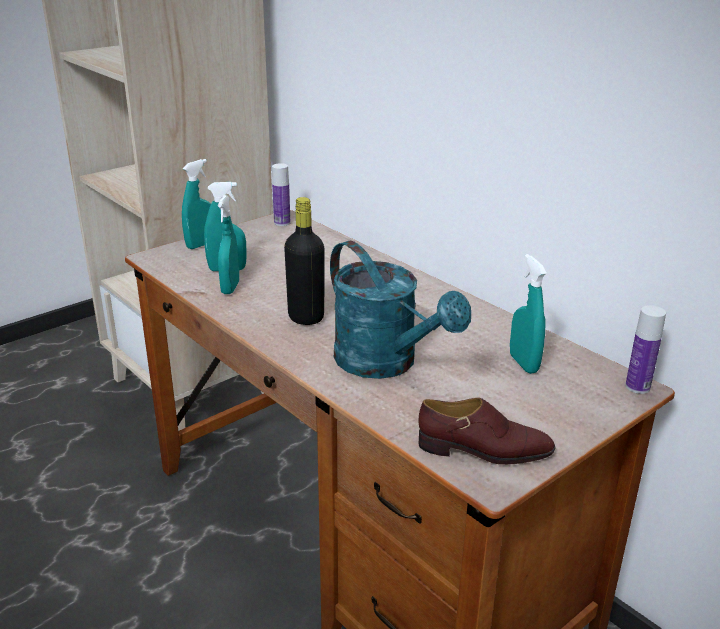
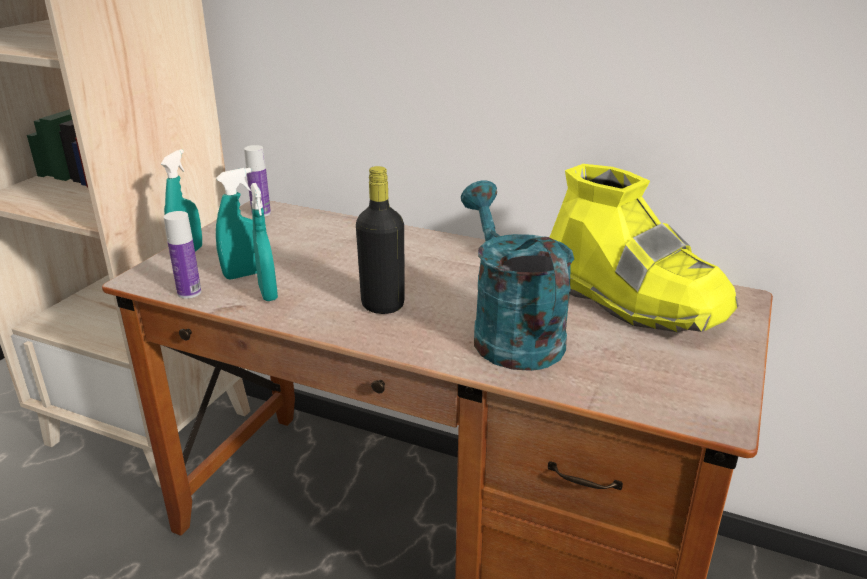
camera: 25 degrees left, 0 degrees up
turquoise watering can [330,241,471,379] -> turquoise watering can turned 135 degrees counterclockwise [461,180,574,371]
brown shoe [419,398,555,465] -> none
turquoise spray bottle [510,254,547,374] -> yellow boot [550,164,739,332]
bottle [625,305,666,394] -> bottle moved to [164,211,201,299]

